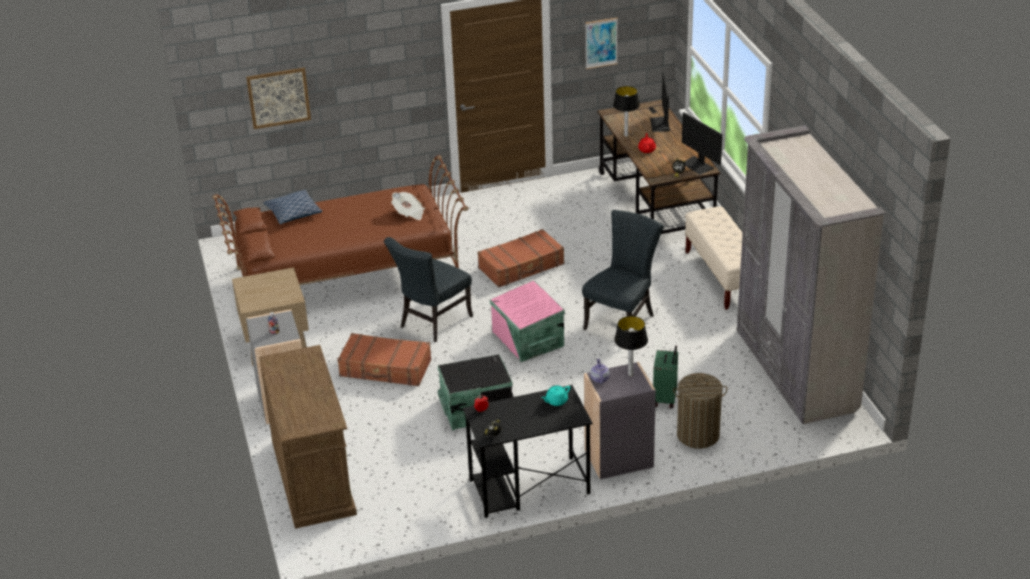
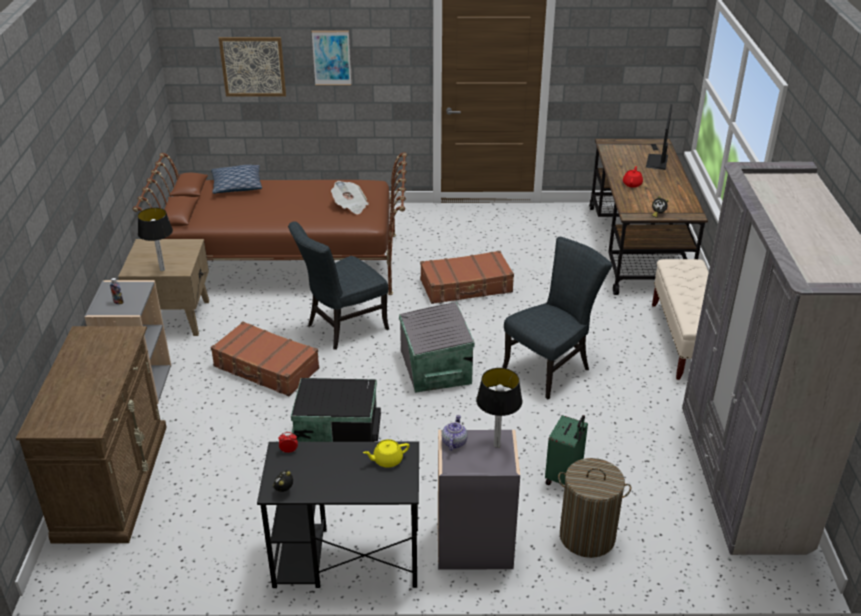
camera: 15 degrees right, 0 degrees up
pink storage box [490,281,565,362] -> grey storage box [399,302,475,393]
turquoise teapot [541,385,570,406] -> yellow teapot [363,439,409,468]
picture [585,18,618,69] -> picture moved to [311,31,351,85]
table lamp [613,86,640,137] -> table lamp moved to [138,208,173,271]
monitor [682,112,722,175] -> none

